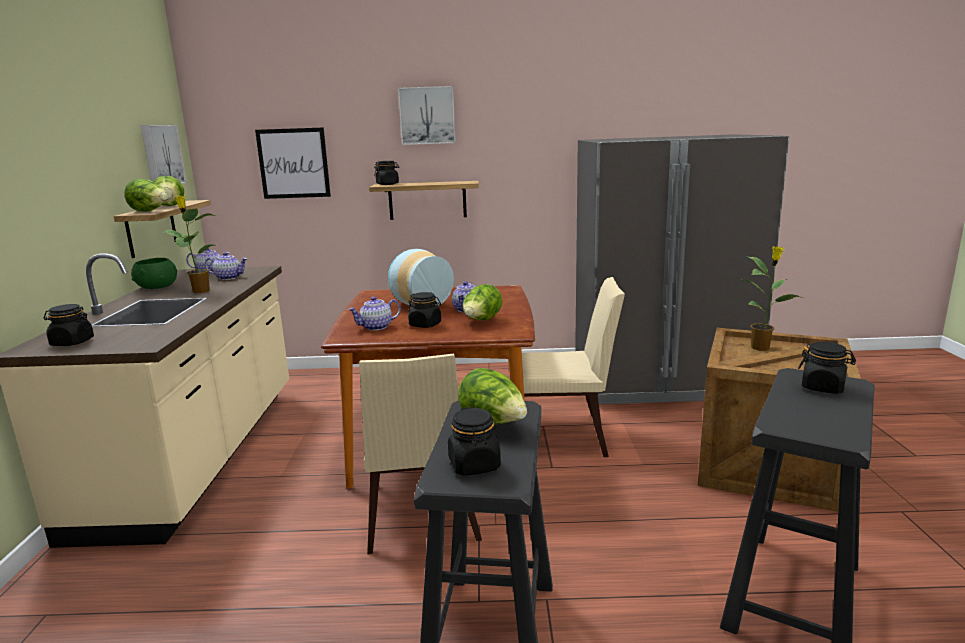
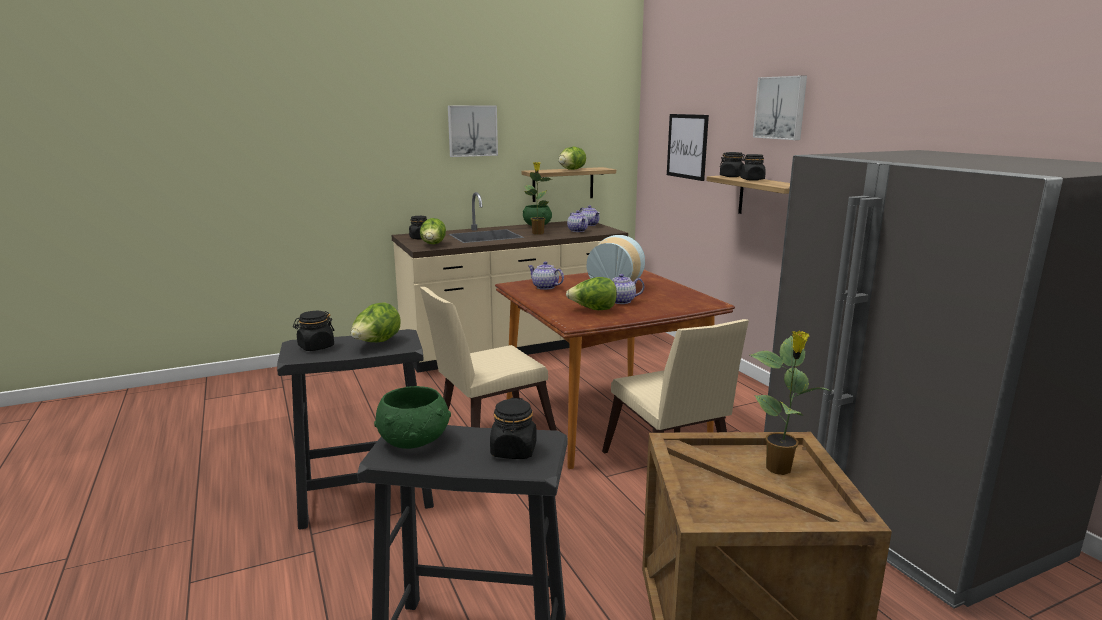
camera: 65 degrees right, 0 degrees up
lettuce [124,179,168,212] -> lettuce moved to [420,218,446,244]
picture [141,125,187,184] -> picture moved to [448,106,498,157]
black jar [408,292,441,328] -> black jar moved to [740,154,766,181]
none -> green bowl [374,386,451,449]

